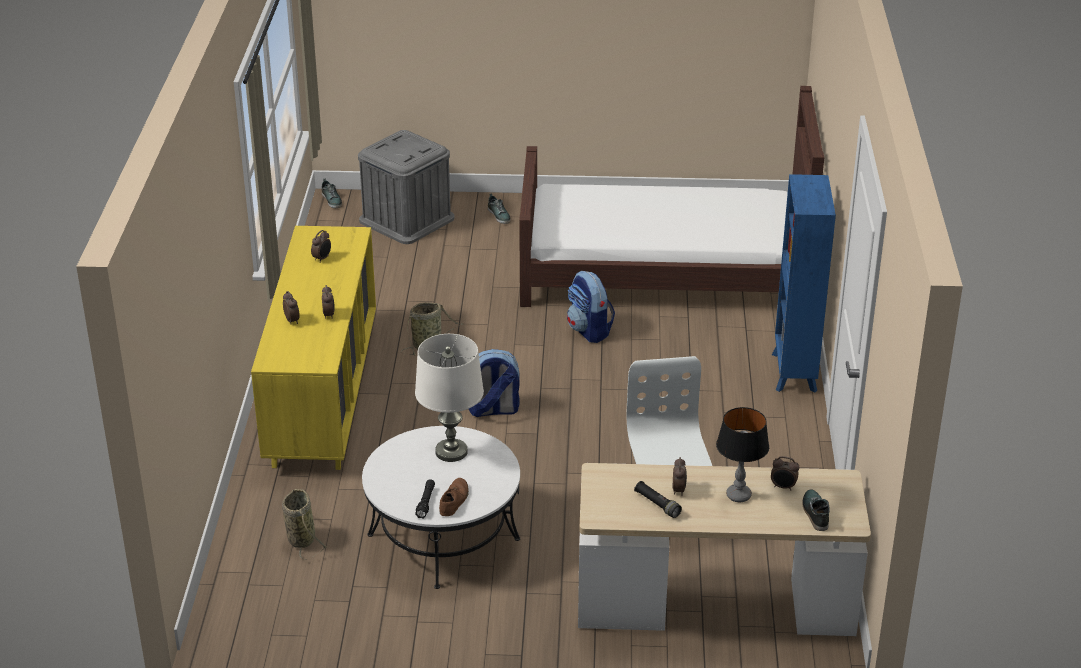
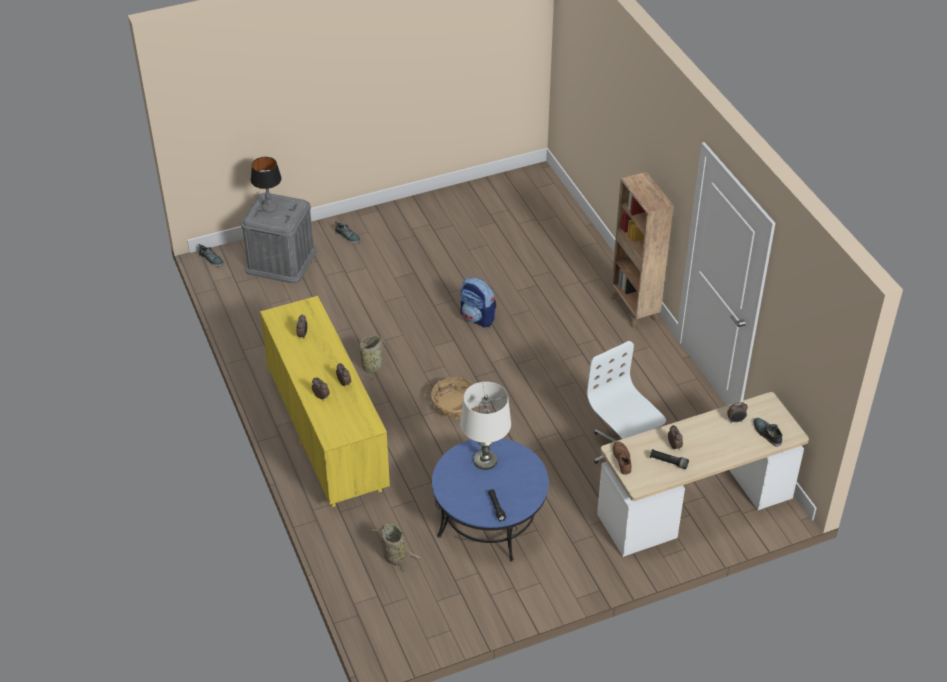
camera: 25 degrees left, 10 degrees up
white coffee table [362,426,520,589] -> blue coffee table [432,438,549,562]
brown shoe [439,478,469,516] -> brown shoe moved to [613,441,632,475]
backpack [469,349,520,417] -> basket [431,377,475,419]
brown bed [519,86,824,307] -> none
table lamp [716,407,769,502] -> table lamp moved to [251,157,282,212]
blue bookcase [772,174,836,393] -> brown bookcase [611,172,673,328]

